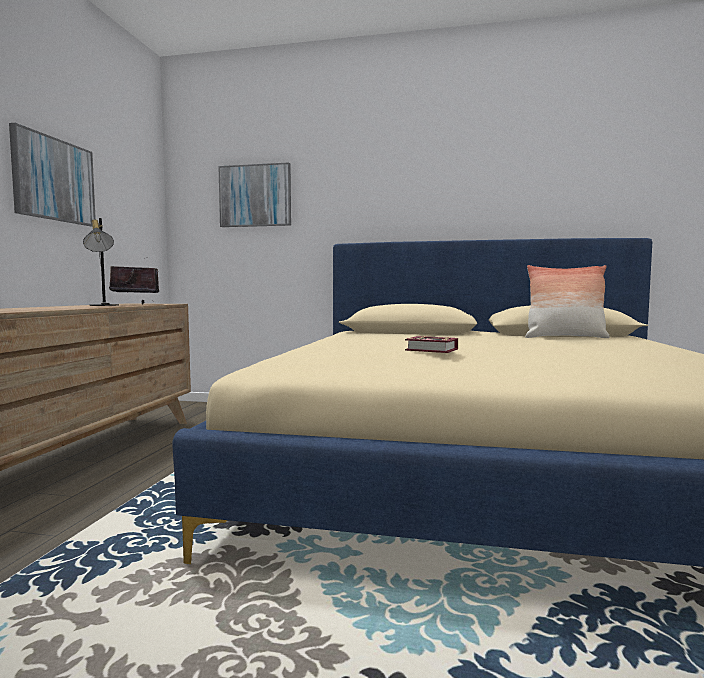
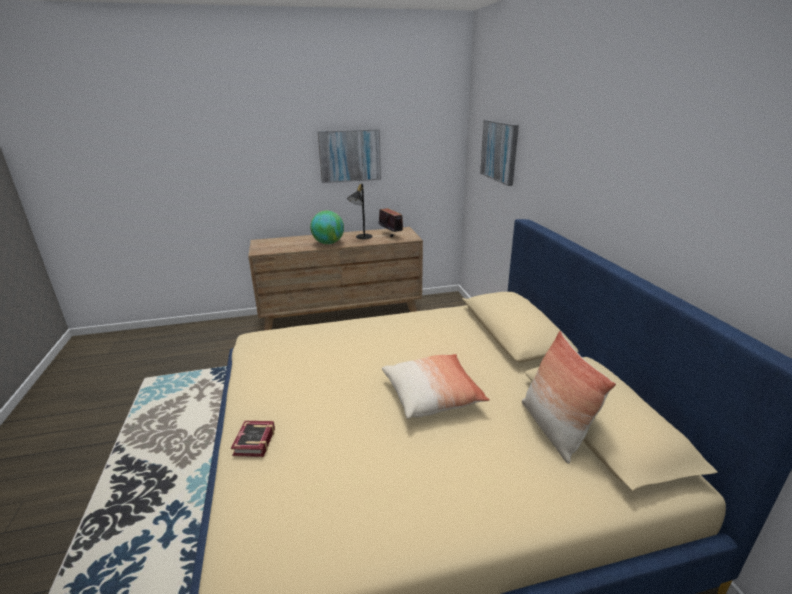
camera: 65 degrees right, 20 degrees up
book [405,336,458,353] -> book moved to [231,421,275,457]
none -> globe [310,211,344,244]
none -> pillow [382,354,490,419]

